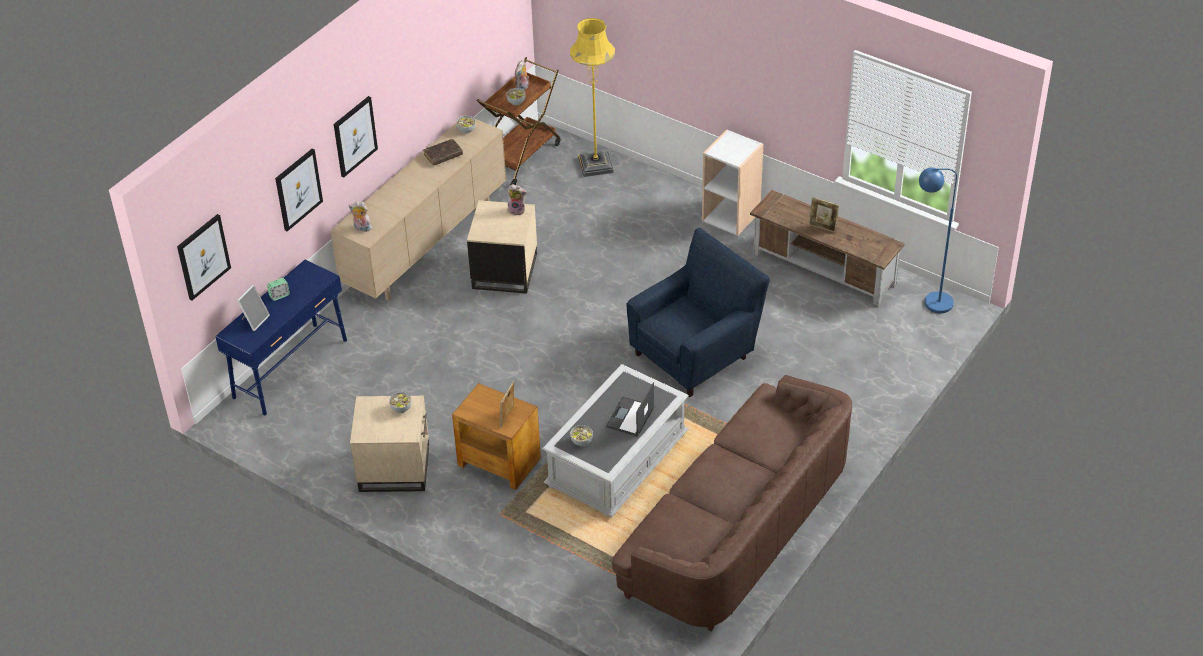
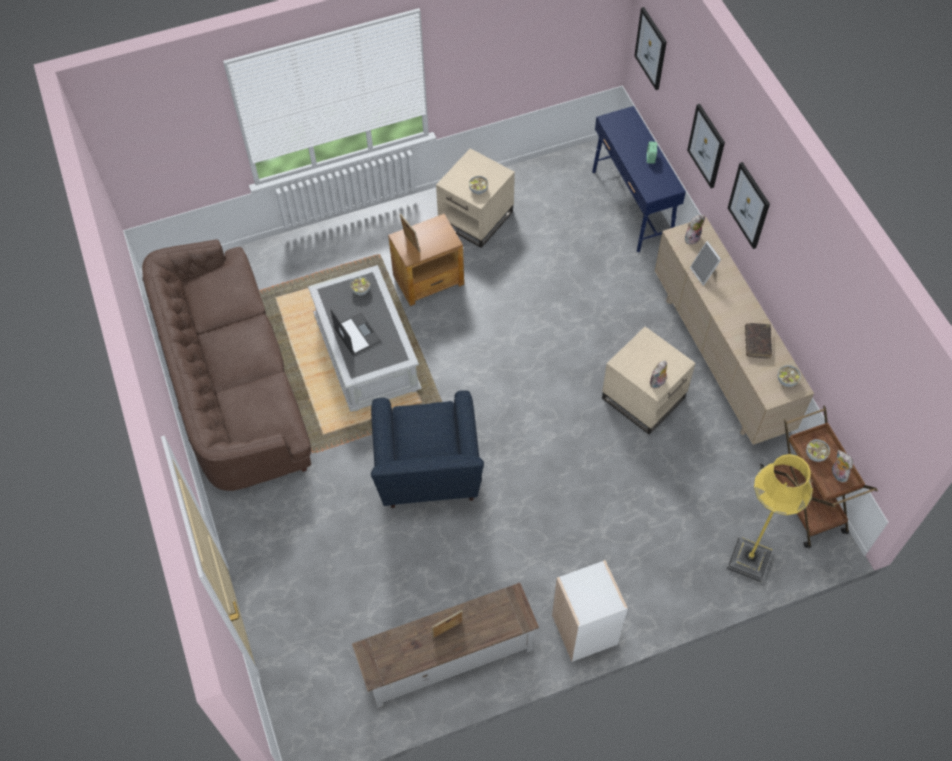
camera: 125 degrees right, 15 degrees up
picture frame [237,285,270,331] -> picture frame moved to [690,241,721,286]
blue floor lamp [919,168,957,313] -> none

